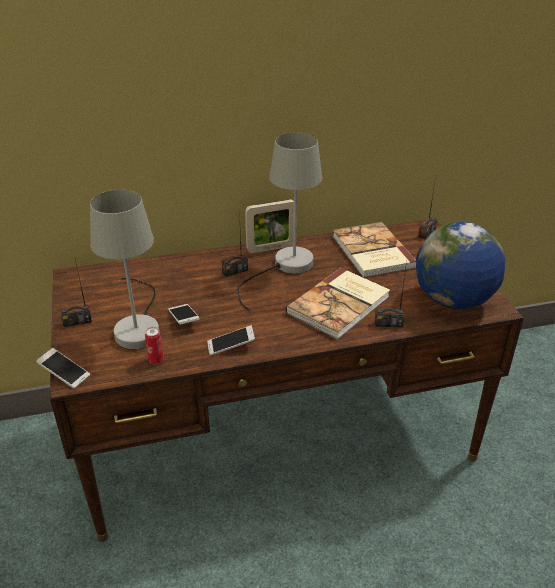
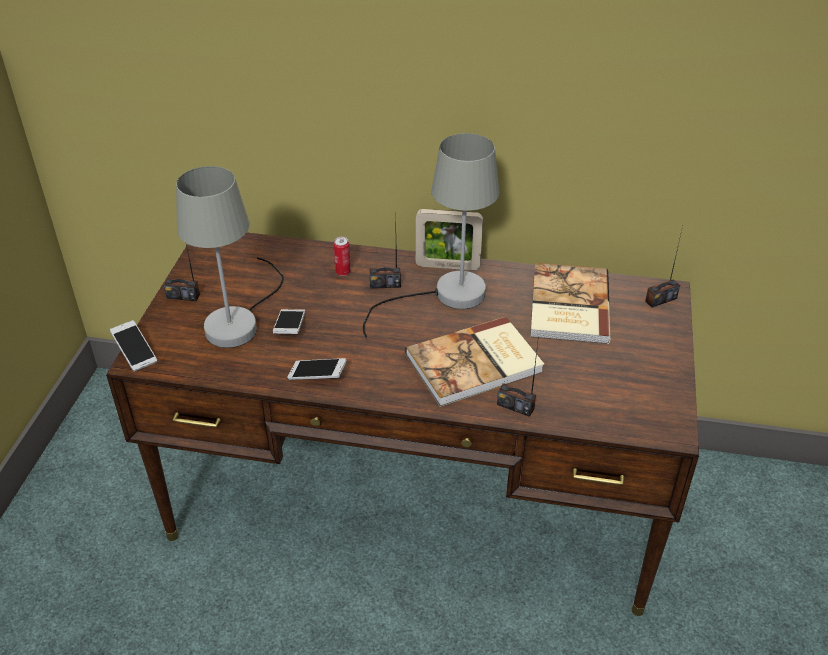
camera: 25 degrees right, 5 degrees up
can [145,327,164,364] -> can moved to [333,237,351,276]
globe [416,222,505,309] -> none

